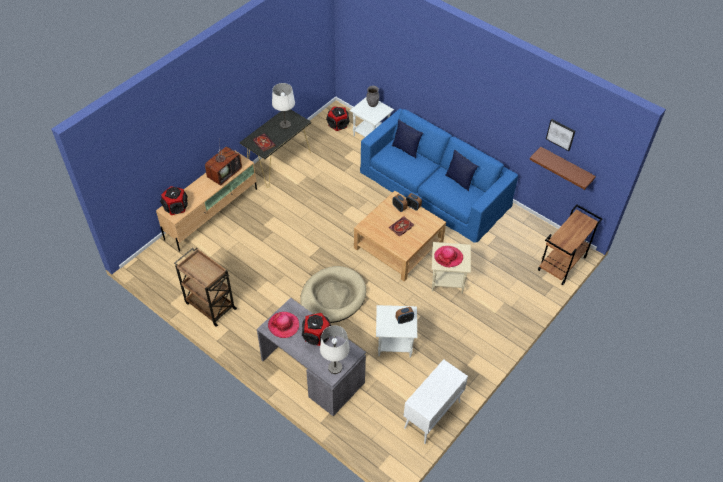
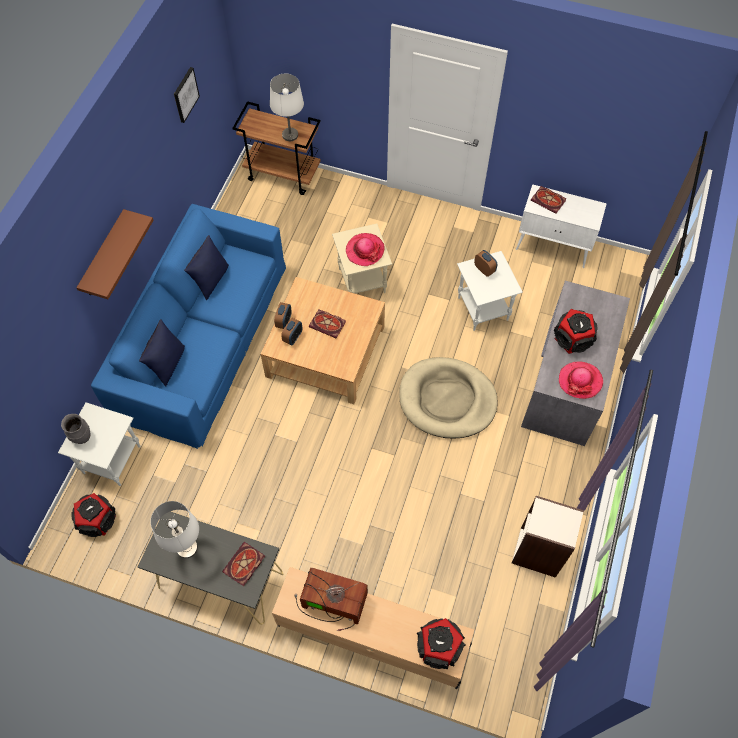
camera: 110 degrees left, 10 degrees up
brown cart [174,248,237,327] -> bookcase [512,496,584,578]
white table lamp [320,325,350,374] -> white table lamp moved to [270,74,304,141]
brown shelf [530,147,596,190] -> brown shelf moved to [76,209,154,299]
none -> book [531,186,566,213]

